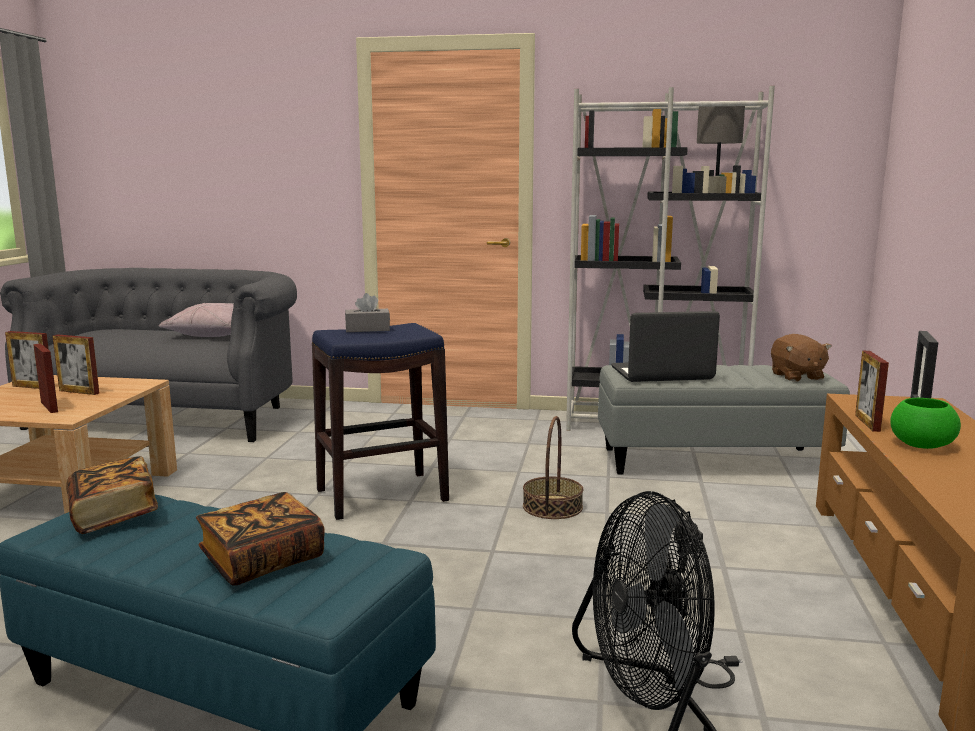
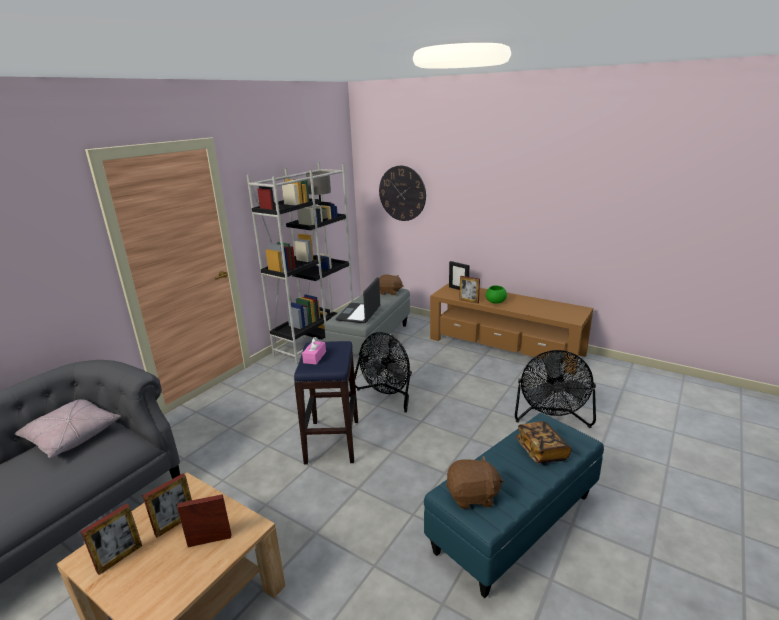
camera: 65 degrees left, 10 degrees up
book [66,456,158,534] -> brown plush toy [446,455,504,509]
grey tissue box [345,293,390,332] -> pink tissue box [302,337,326,365]
basket [523,416,583,519] -> black fan [355,332,412,412]
none -> wall clock [379,166,426,221]

